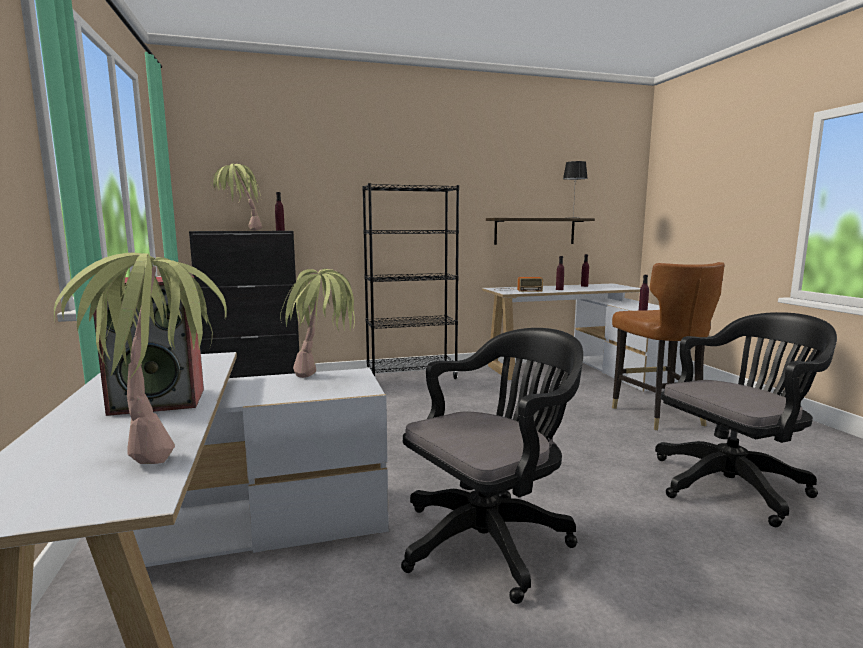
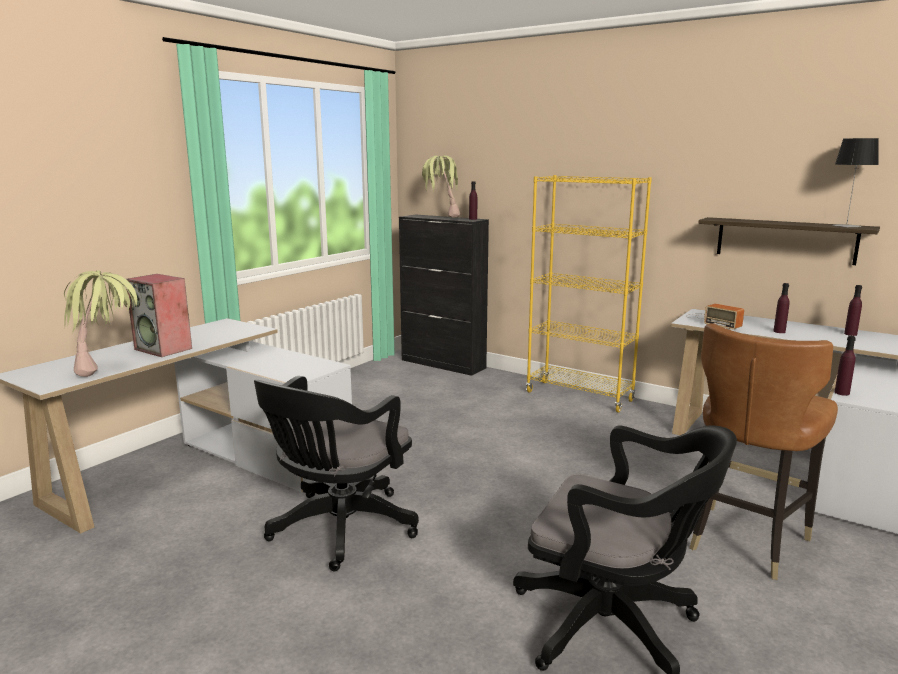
camera: 50 degrees right, 5 degrees up
potted plant [280,269,355,378] -> none
black bookcase [362,183,459,379] -> yellow bookcase [526,175,652,413]
black office chair [401,328,583,604] -> black office chair turned 105 degrees clockwise [254,376,419,571]

